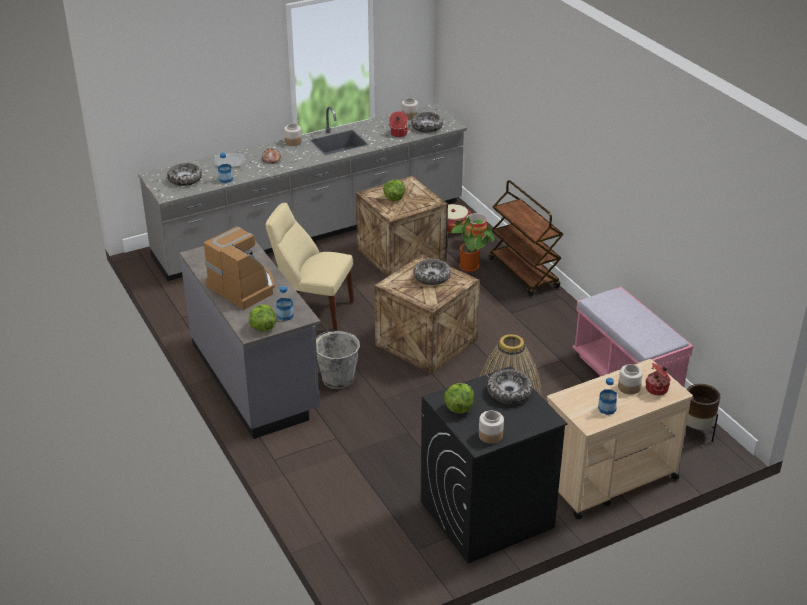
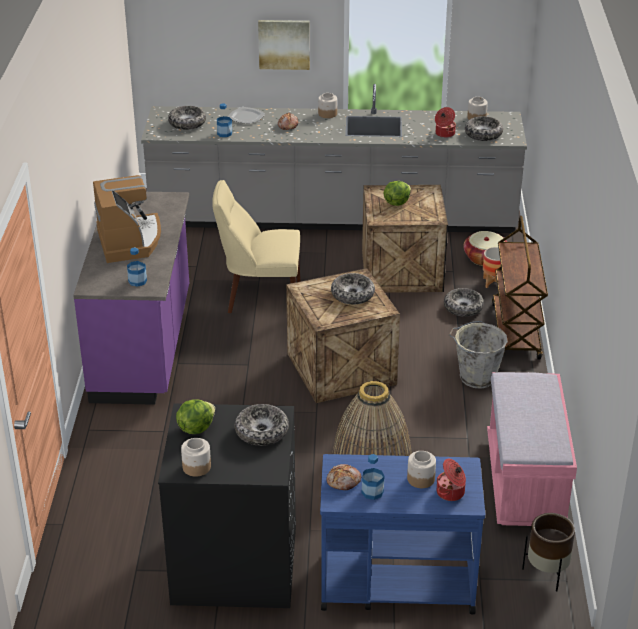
camera: 30 degrees right, 0 degrees up
grey counter [180,241,321,439] -> purple counter [73,192,189,405]
lettuce [249,304,276,332] -> none
beige chair [266,203,354,330] -> beige chair turned 45 degrees counterclockwise [212,180,301,313]
grey bucket [316,331,360,389] -> grey bucket moved to [449,321,508,389]
potted plant [450,216,494,272] -> bowl [444,288,484,317]
beige cart [547,359,693,519] -> blue cart [320,454,485,615]
none -> picture [258,20,310,70]
none -> bread [327,464,361,490]

